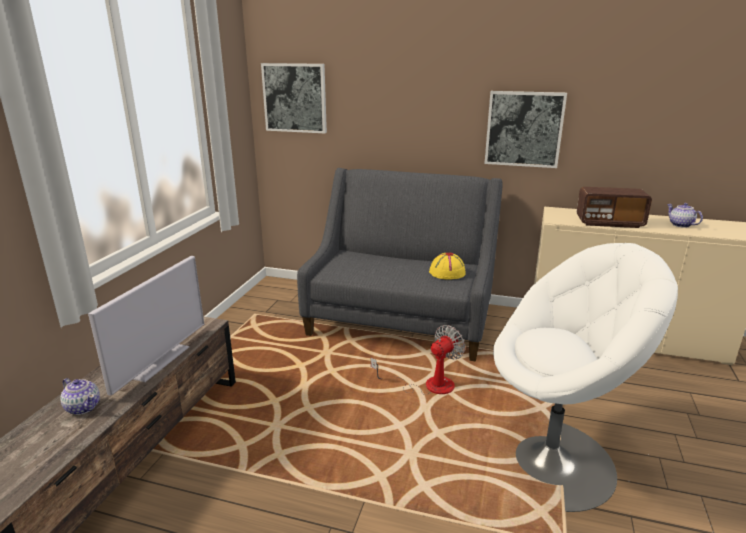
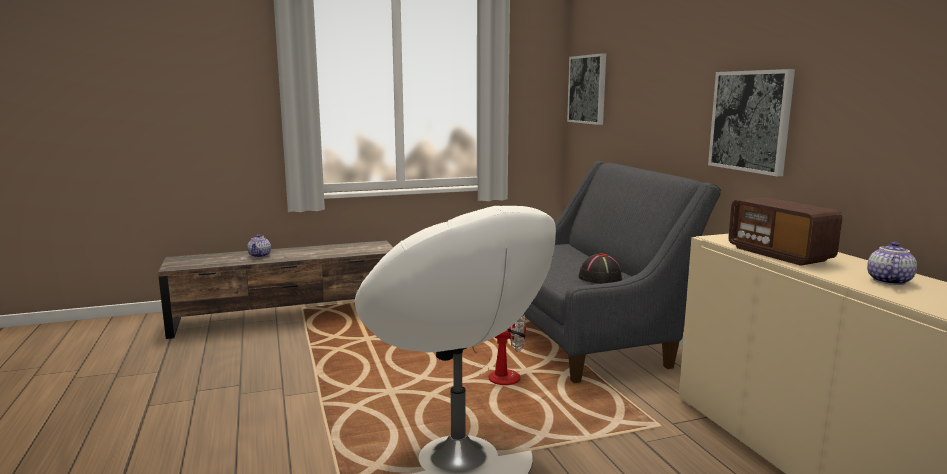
camera: 55 degrees right, 10 degrees down
television [88,256,204,396] -> none
yellow hat [429,252,466,280] -> black hat [578,253,622,284]

